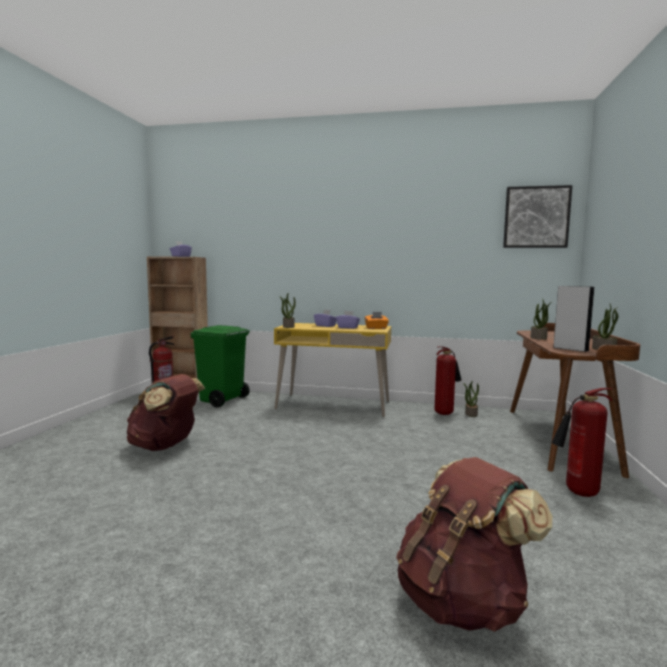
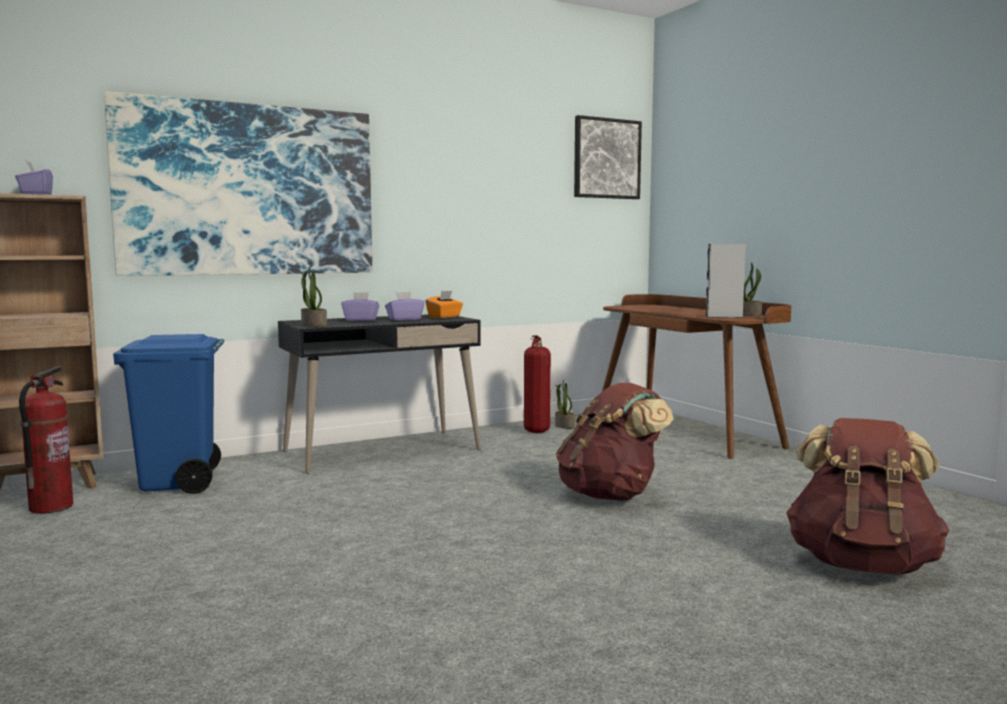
camera: 40 degrees left, 0 degrees up
brown backpack [127,374,205,451] -> brown backpack moved to [556,383,673,501]
green trash can [191,325,250,408] -> blue trash can [113,334,224,494]
yellow desk [274,323,391,417] -> black desk [278,314,481,474]
potted plant [531,298,552,340] -> none
fire extinguisher [551,388,613,497] -> none
none -> picture [104,91,372,276]

